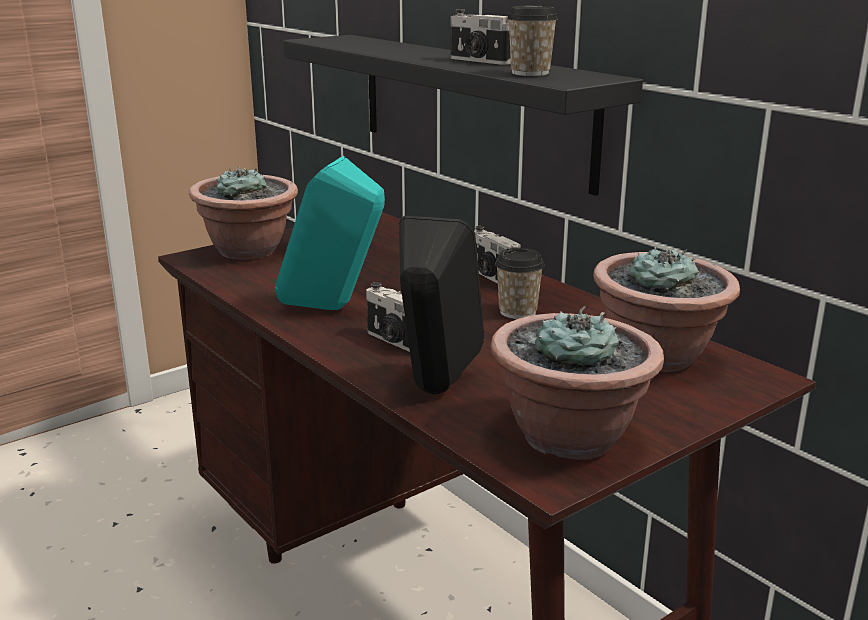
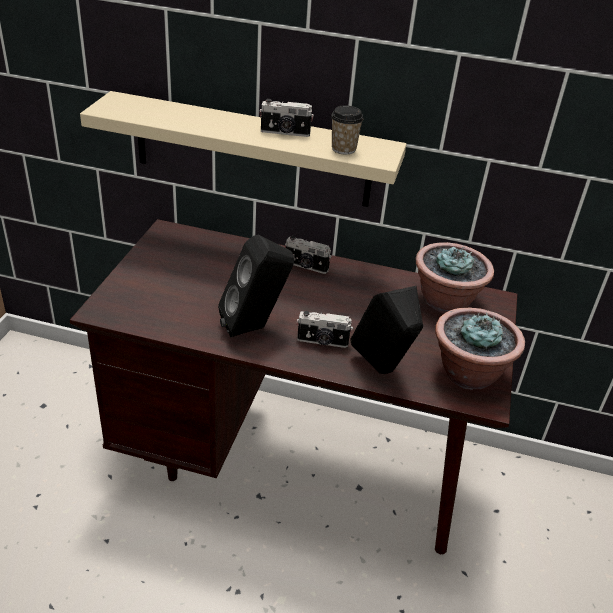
camera: 40 degrees left, 15 degrees up
potted plant [189,166,298,260] -> none
turquoise speaker [275,156,385,310] -> black speaker [218,234,294,337]
black shelf [284,35,643,196] -> beige shelf [80,91,406,207]
cup [495,248,544,319] -> none

